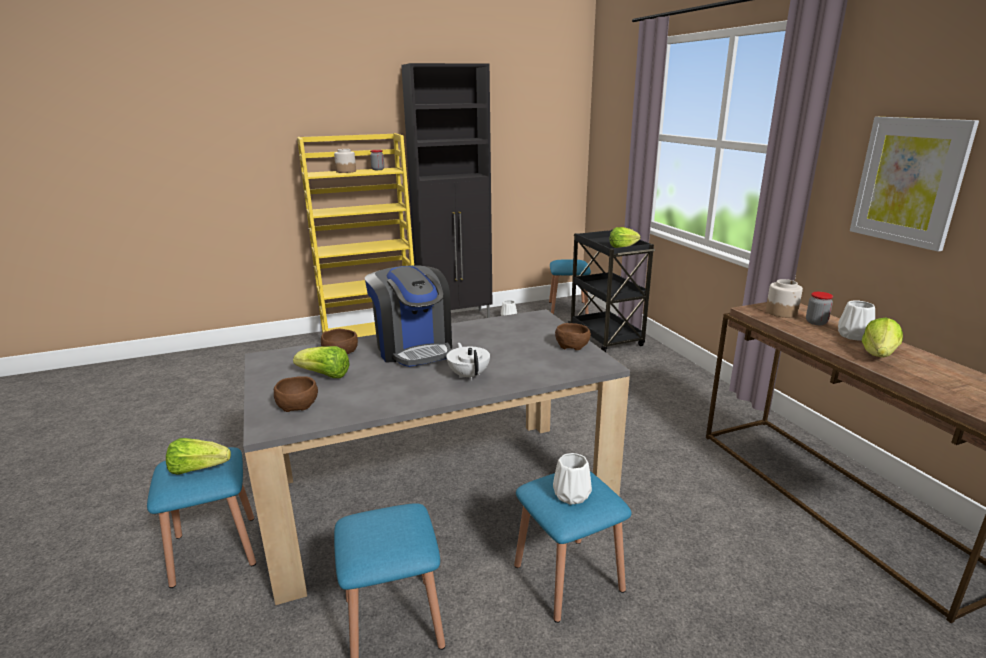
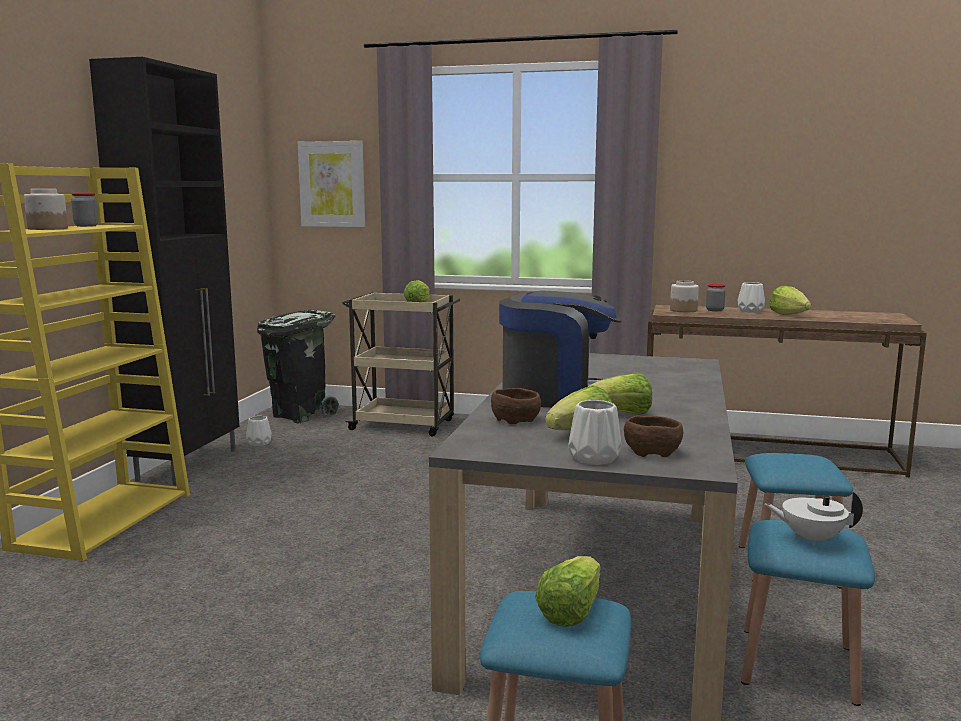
camera: 55 degrees left, 10 degrees down
white teapot [446,343,490,380] -> white teapot moved to [765,492,863,545]
blue stool [549,259,591,314] -> black trash can [257,310,339,423]
white vase [553,453,592,505] -> white vase moved to [568,400,621,465]
brown bowl [555,323,591,350] -> none
black cart [568,230,655,352] -> beige cart [342,292,460,437]
picture [850,117,979,252] -> picture moved to [298,141,365,227]
none -> lettuce [588,373,652,415]

